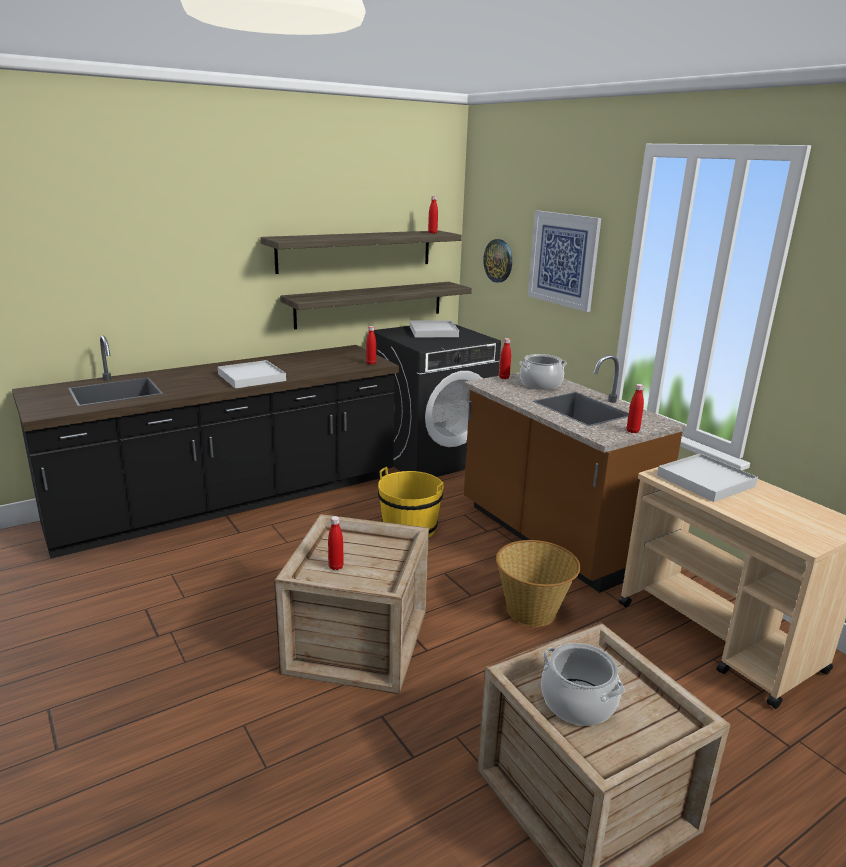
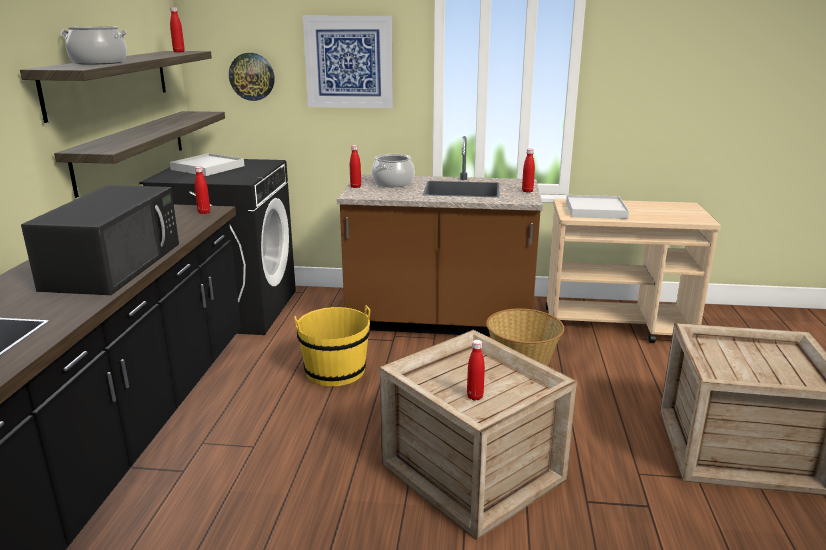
camera: 50 degrees left, 0 degrees up
white tray [218,360,286,389] -> black microwave [21,185,179,295]
cooking pot [541,643,625,726] -> cooking pot moved to [61,26,127,65]

